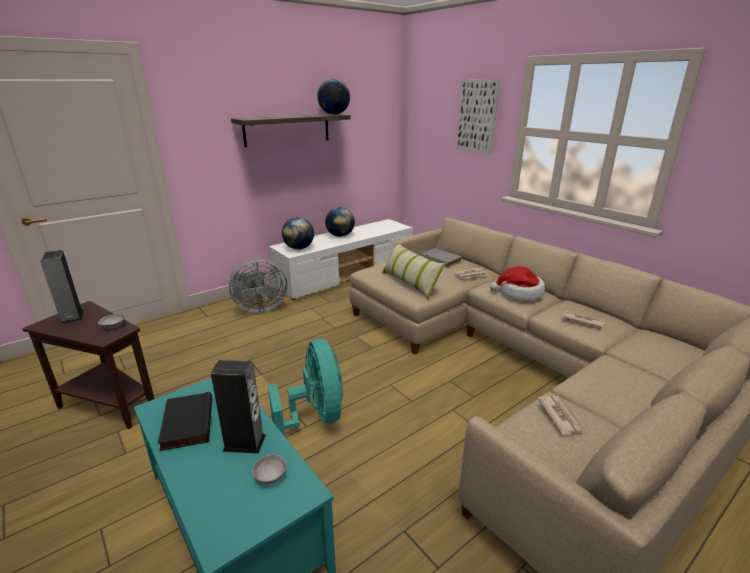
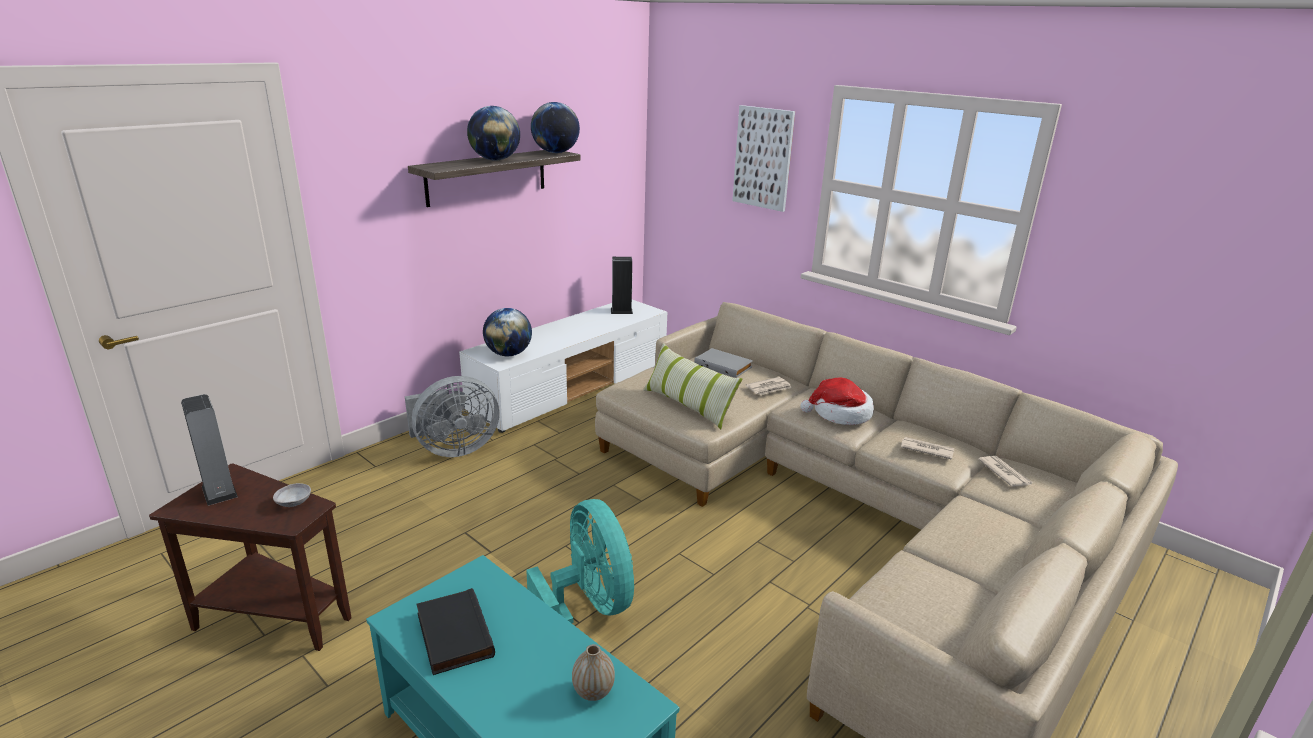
camera: 10 degrees left, 0 degrees up
speaker [211,360,266,454] -> speaker moved to [611,257,633,314]
grey bowl [252,455,286,484] -> vase [572,644,615,701]
globe [325,207,355,237] -> globe moved to [467,106,520,161]
newspaper [537,396,588,434] -> newspaper moved to [978,456,1033,487]

